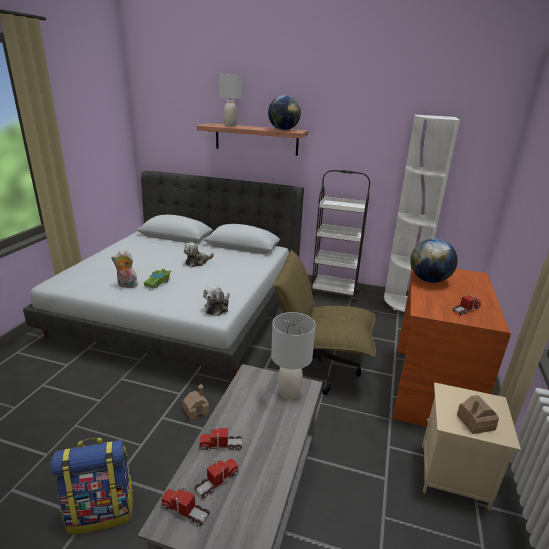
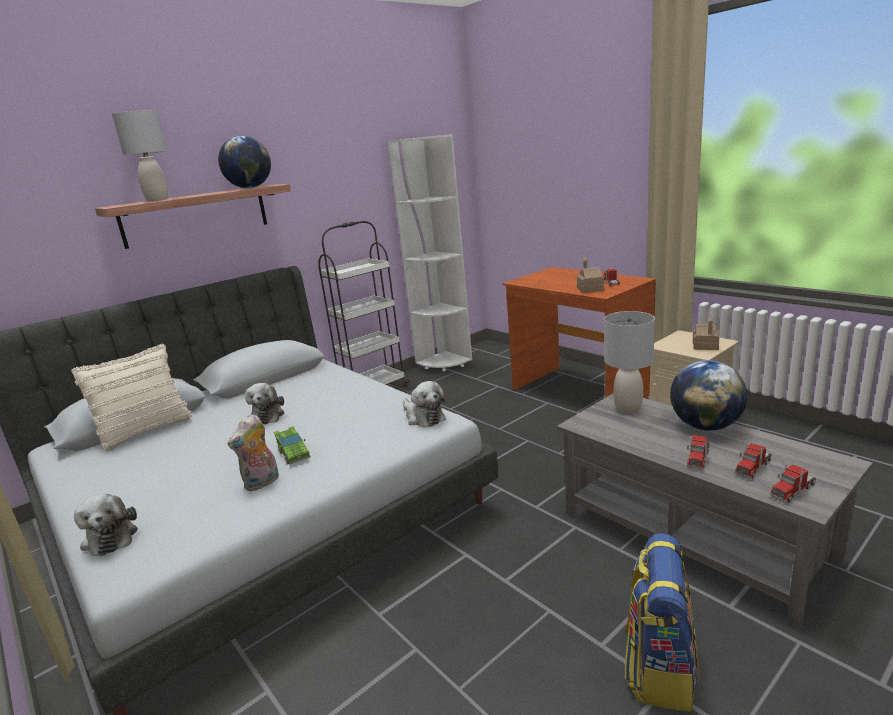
camera: 55 degrees left, 5 degrees down
toy house [183,384,209,421] -> toy house moved to [577,256,604,293]
toy truck [194,458,239,499] -> toy truck turned 120 degrees counterclockwise [735,443,772,479]
beige office chair [273,249,376,395] -> none
globe [410,239,458,283] -> globe moved to [670,360,747,431]
none -> beige pillow [71,344,192,451]
none -> plush toy [74,494,138,556]

